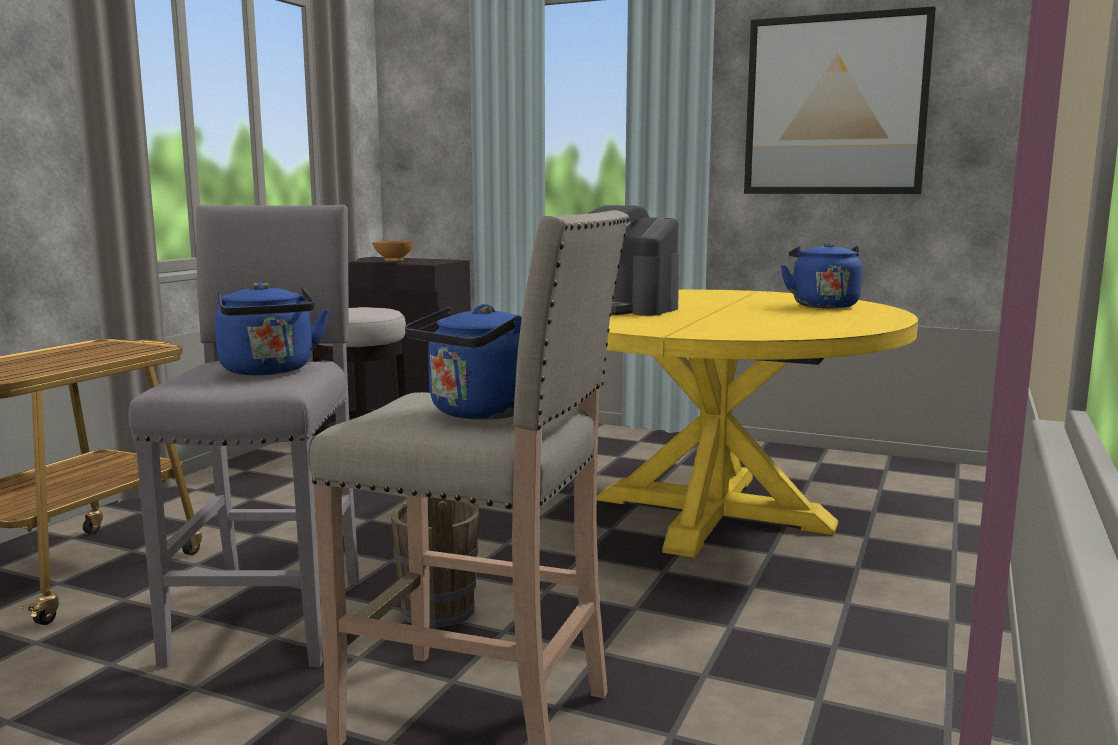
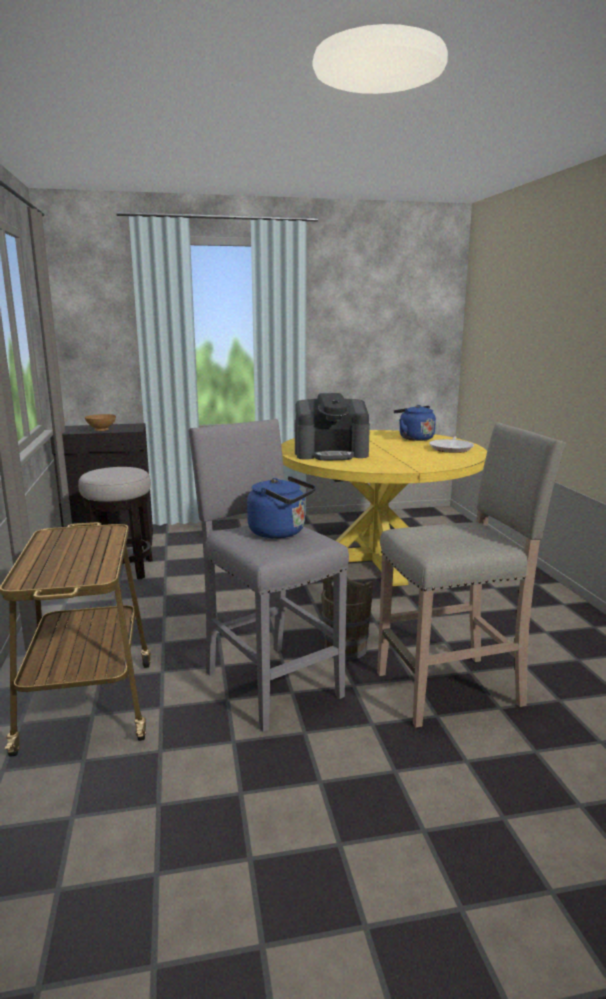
camera: 35 degrees left, 5 degrees up
blue kettle [405,304,522,420] -> none
picture [744,6,936,194] -> none
none -> frying pan [429,436,474,453]

